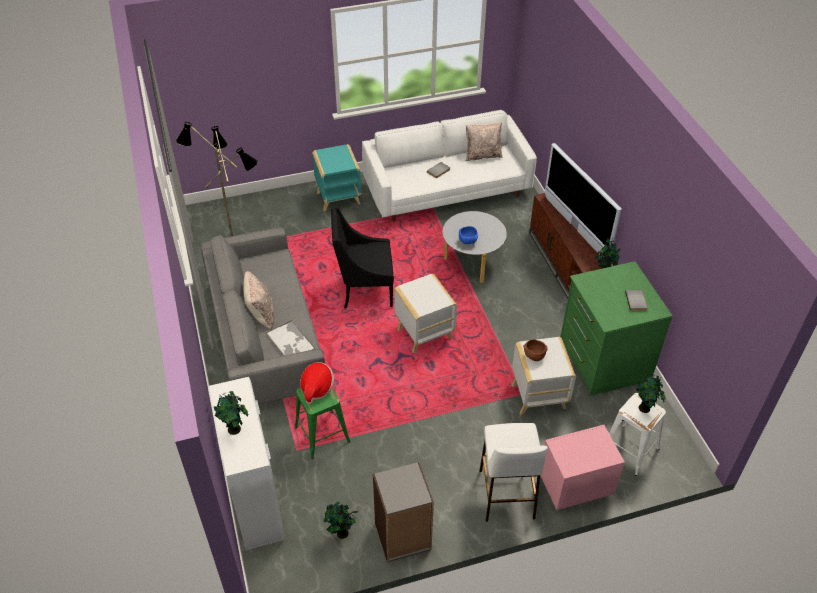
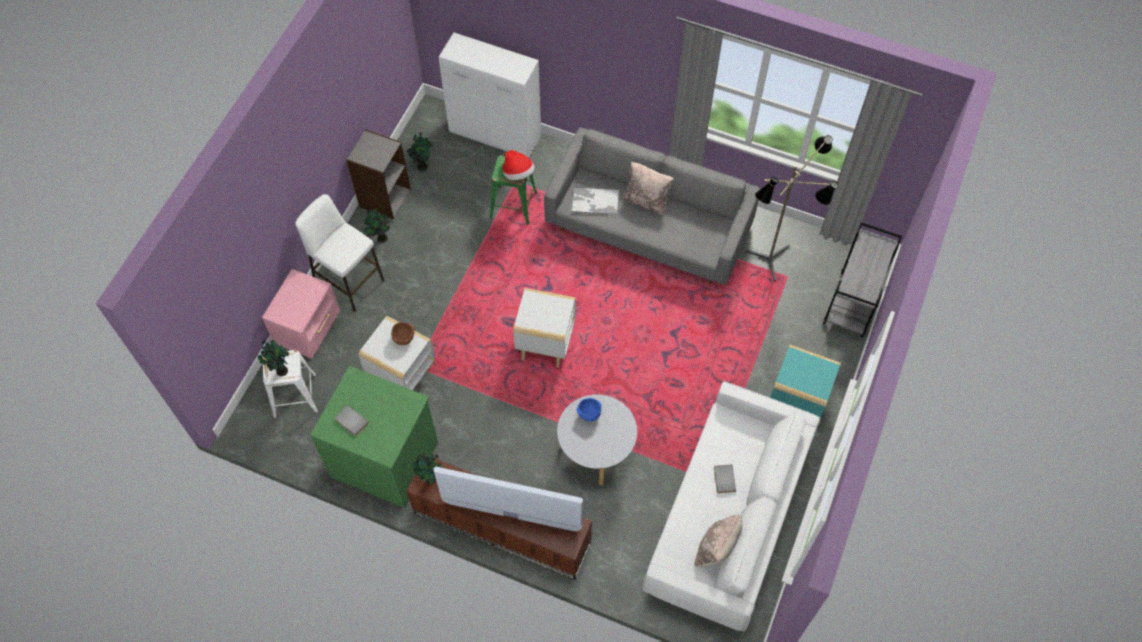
camera: 130 degrees right, 15 degrees up
potted plant [214,391,249,435] -> potted plant moved to [364,209,393,243]
black armchair [331,206,394,308] -> none
none -> grey cart [823,222,902,338]

